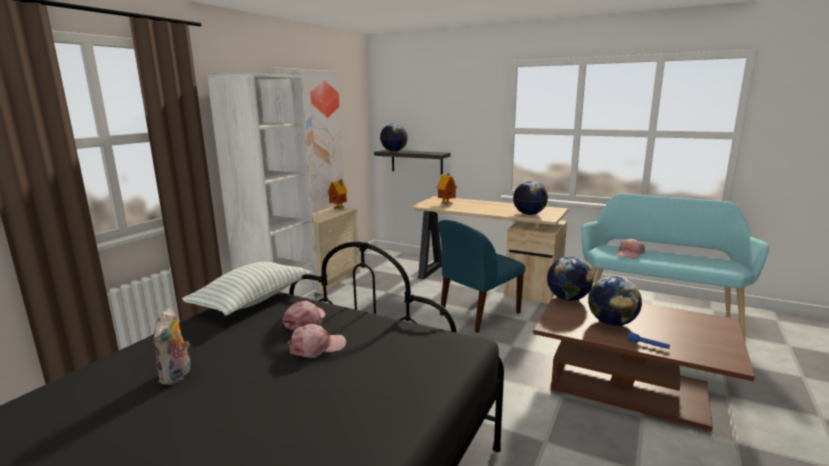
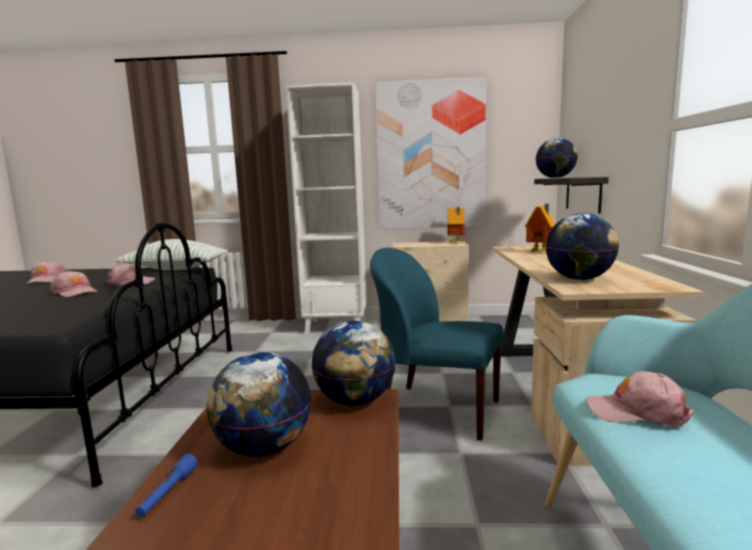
camera: 65 degrees right, 5 degrees down
plush toy [153,308,190,385] -> pink cap [26,261,66,284]

